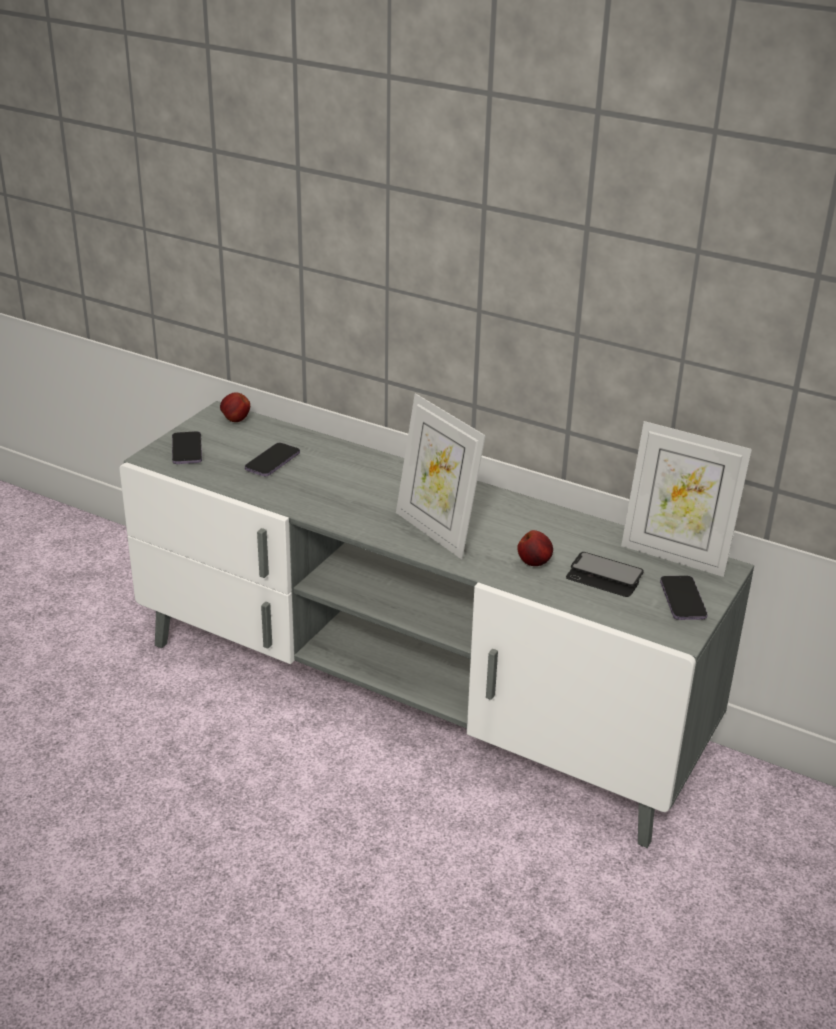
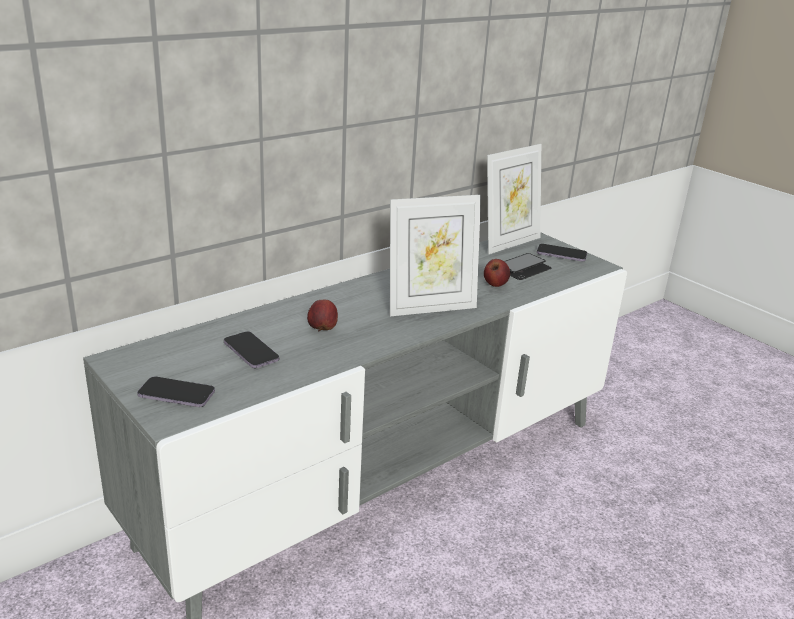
camera: 70 degrees left, 5 degrees down
apple [220,392,250,422] -> apple moved to [307,300,338,332]

